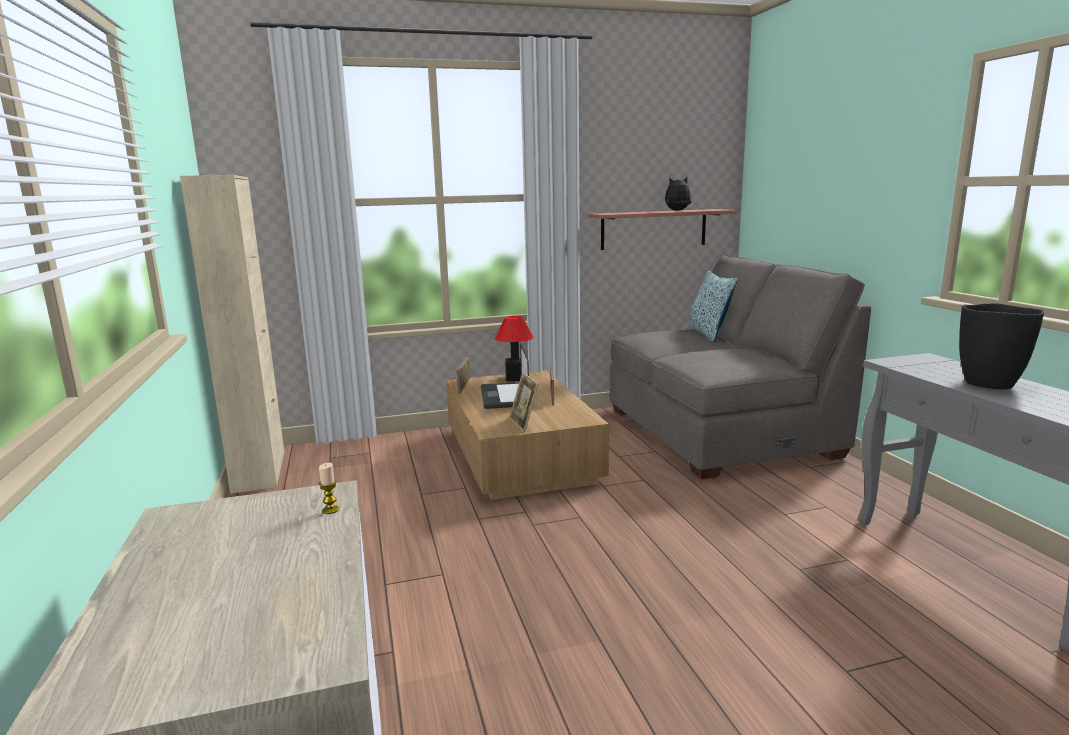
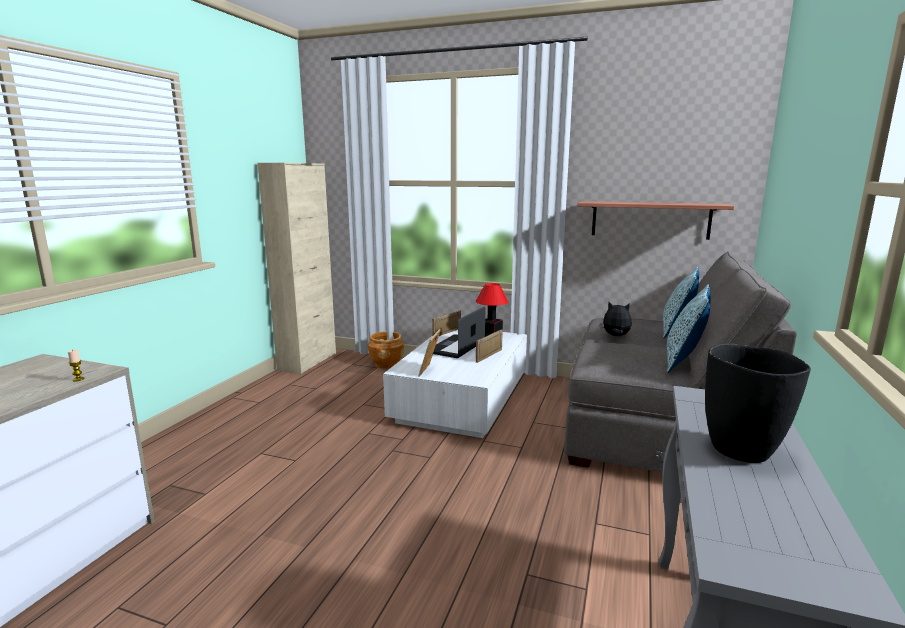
camera: 35 degrees right, 0 degrees up
brown coffee table [446,370,609,500] -> white coffee table [383,330,527,438]
plush toy [665,177,692,211] -> plush toy moved to [600,302,632,336]
none -> brown planter [368,331,404,368]
none -> pillow [667,284,711,373]

